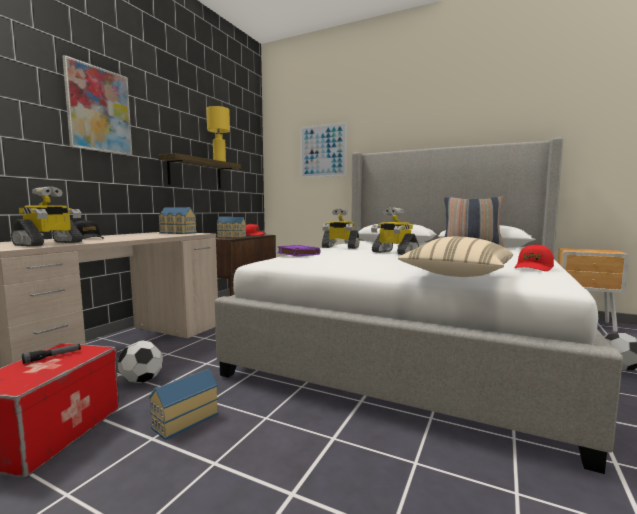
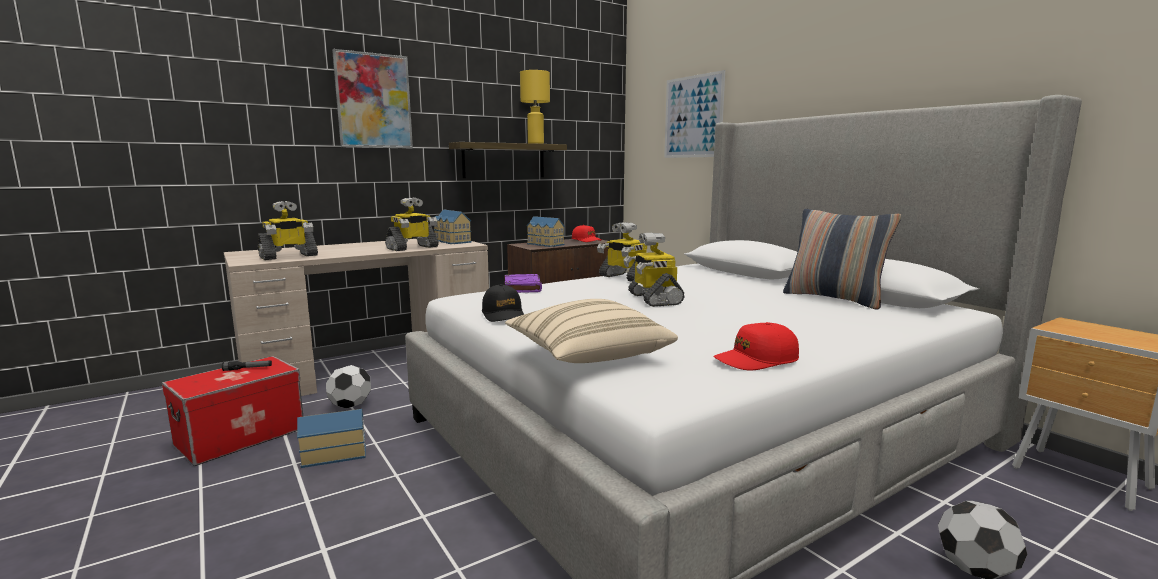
camera: 30 degrees right, 5 degrees up
black cap [74,220,104,239] -> black cap moved to [482,284,524,322]
none -> toy robot [385,198,439,251]

